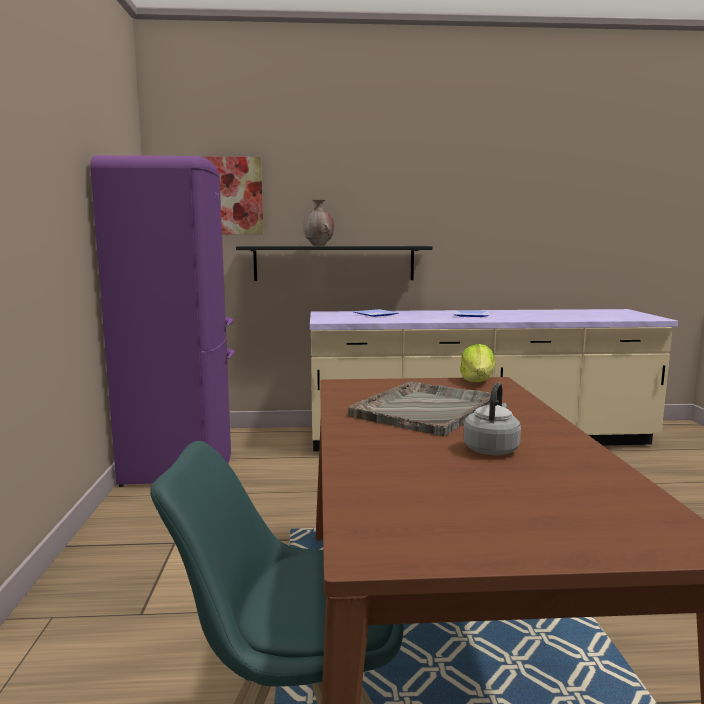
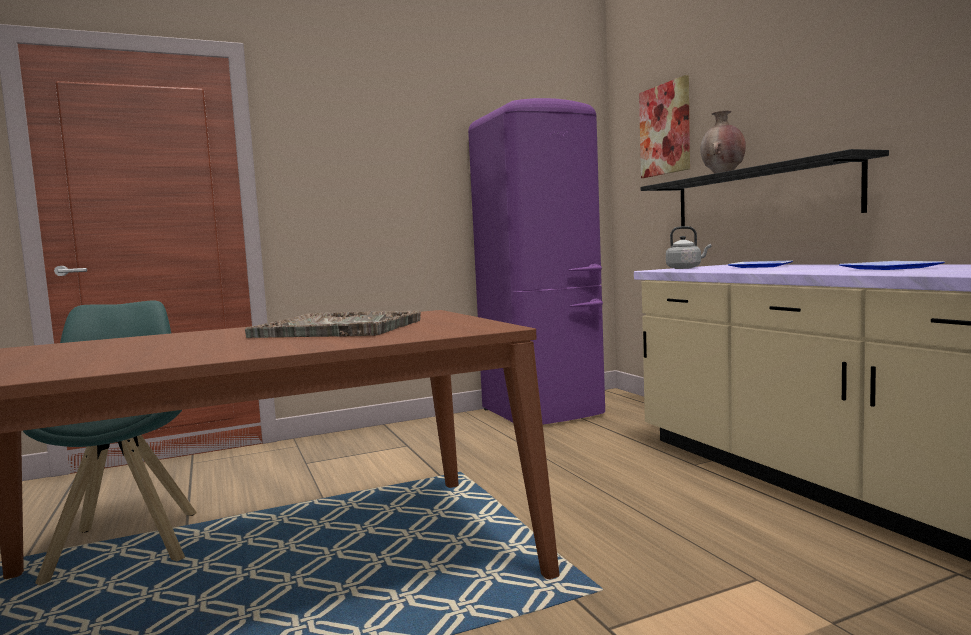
camera: 70 degrees right, 5 degrees down
lettuce [460,344,495,382] -> none
grey kettle [463,382,521,455] -> grey kettle moved to [666,226,711,269]

